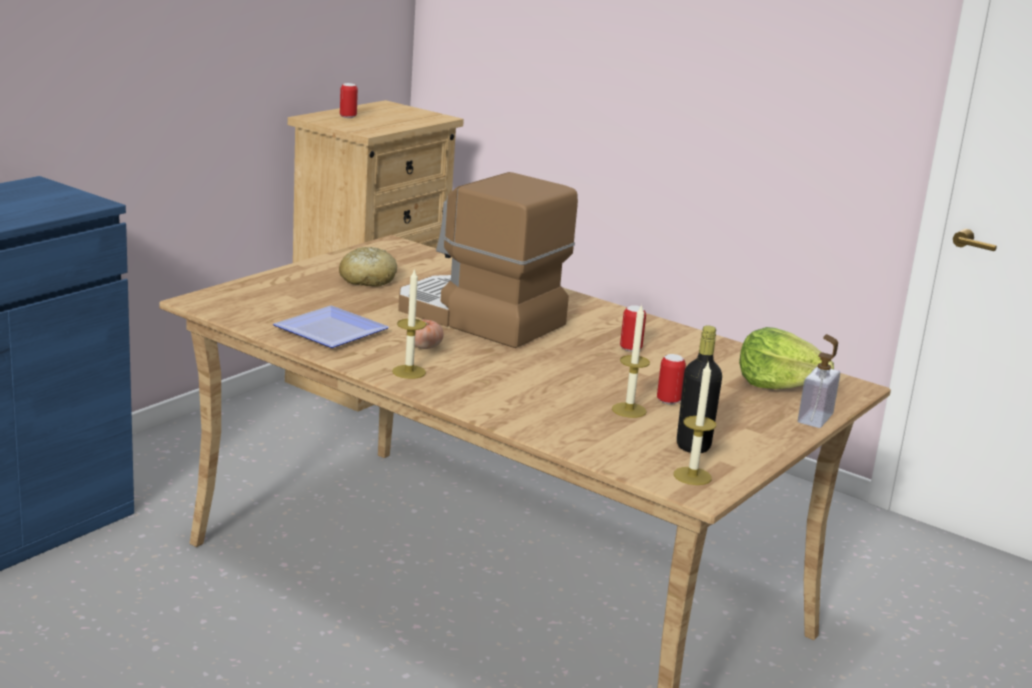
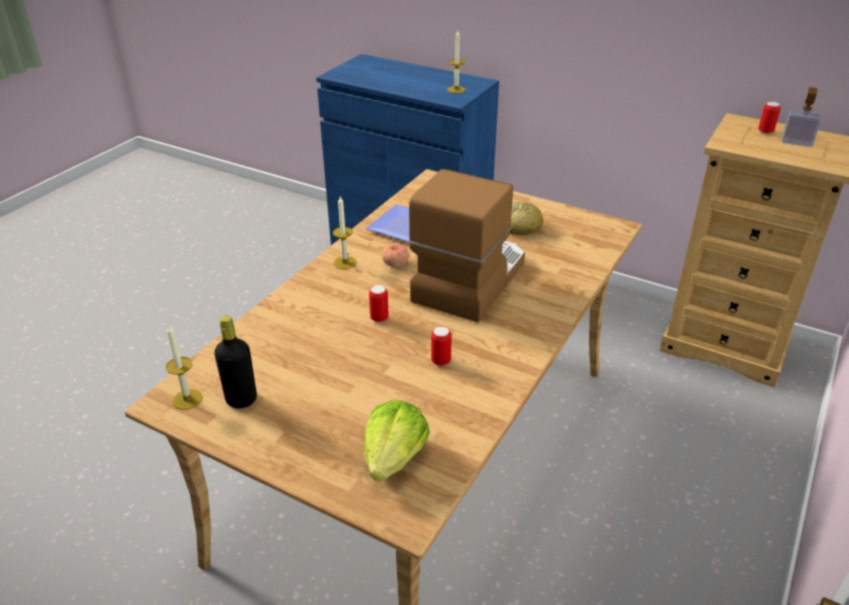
camera: 85 degrees right, 15 degrees up
candle [612,304,650,418] -> candle moved to [447,31,466,93]
can [657,354,686,405] -> can moved to [369,285,389,322]
soap dispenser [798,334,840,428] -> soap dispenser moved to [782,87,821,147]

